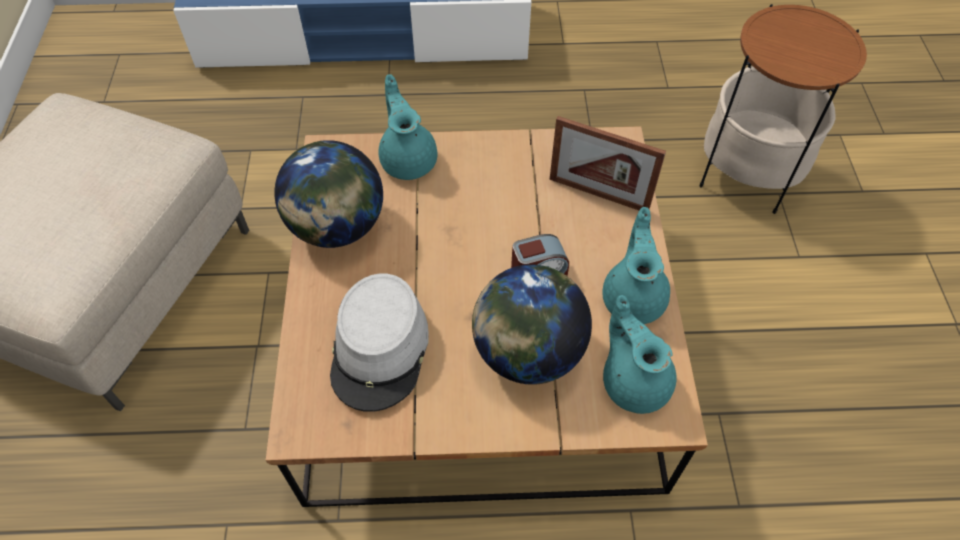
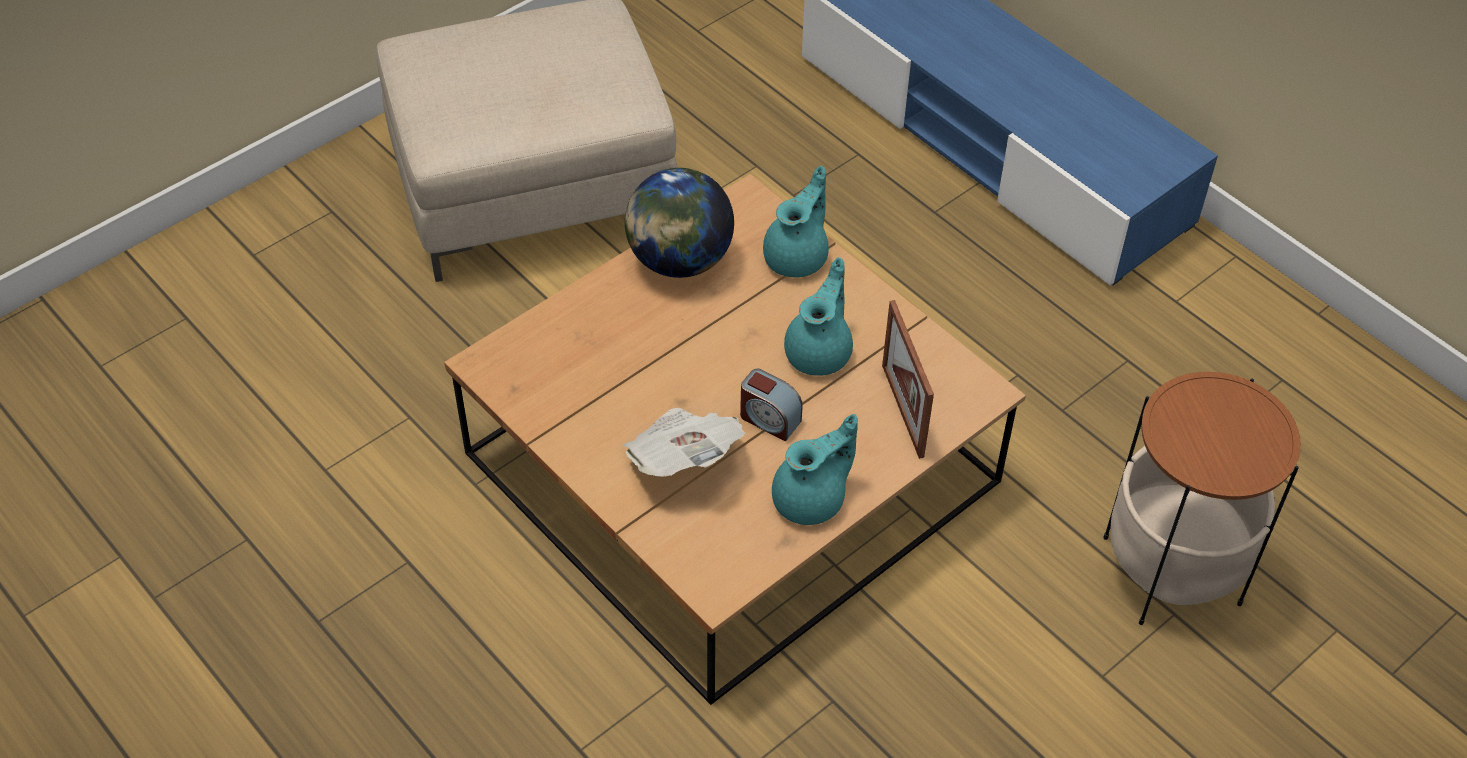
camera: 50 degrees right, 5 degrees down
grey hat [330,274,429,412] -> none
globe [472,264,592,385] -> newspaper [623,407,745,477]
turquoise teapot [603,295,677,414] -> turquoise teapot moved to [784,257,853,376]

